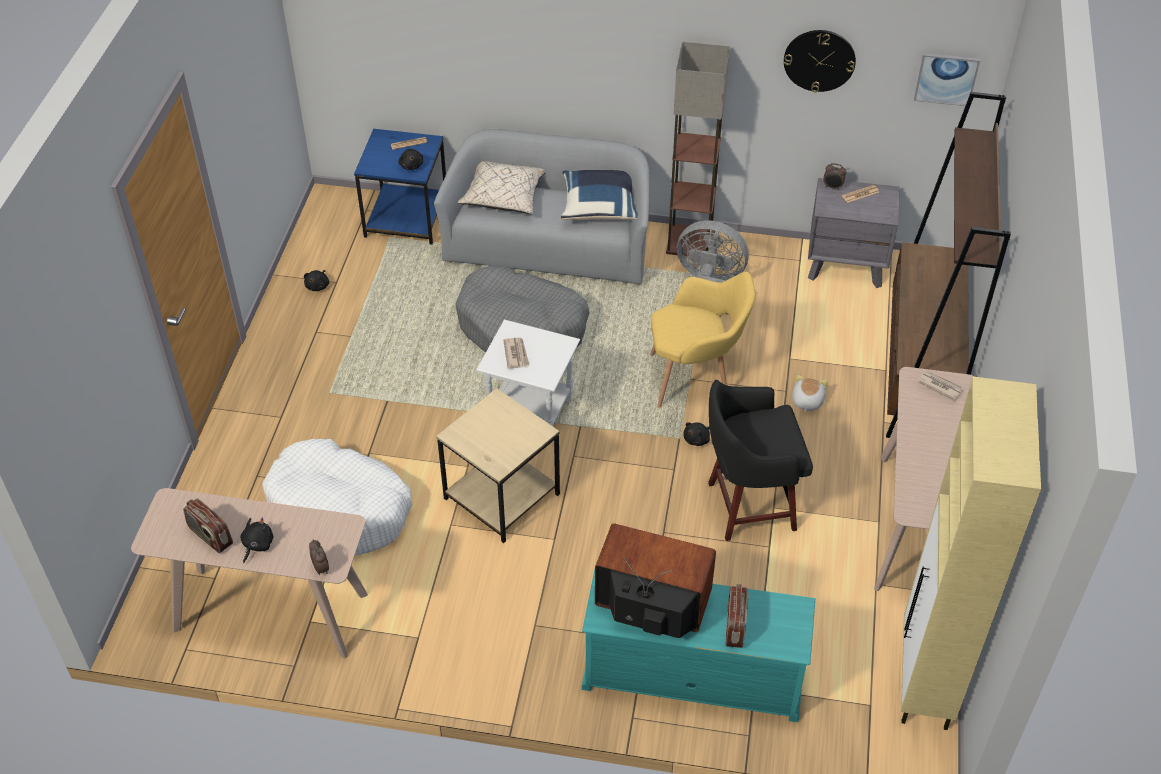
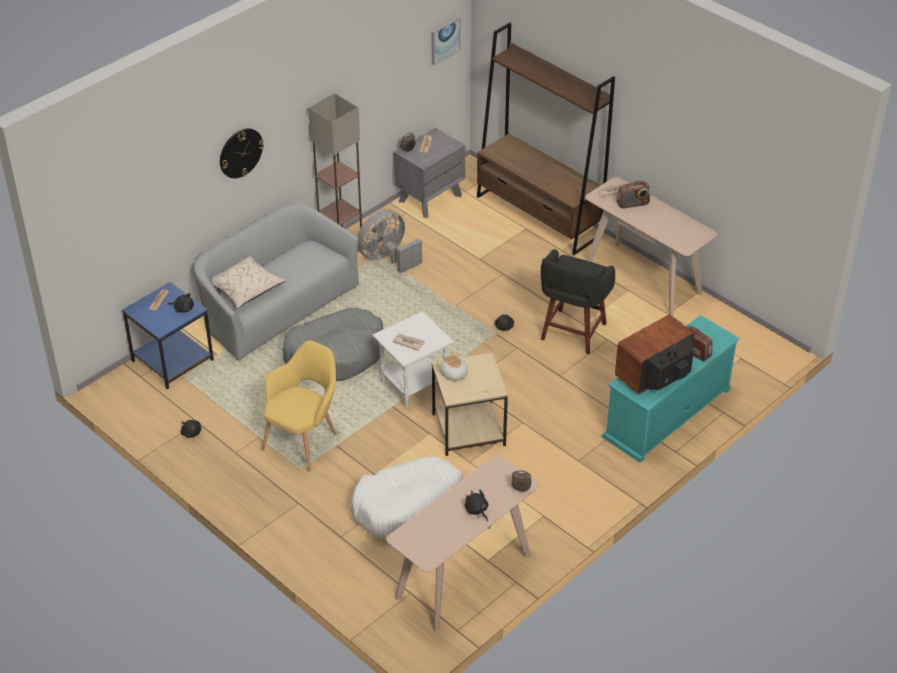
camera: 55 degrees left, 5 degrees down
radio [183,498,233,553] -> radio moved to [616,181,650,209]
blue pillow [561,170,638,220] -> none
yellow armchair [650,272,756,408] -> yellow armchair moved to [261,341,337,472]
wall clock [784,30,856,93] -> wall clock moved to [220,128,264,178]
plush toy [792,374,828,412] -> plush toy moved to [437,351,468,381]
beige cabinet [901,377,1041,730] -> none

